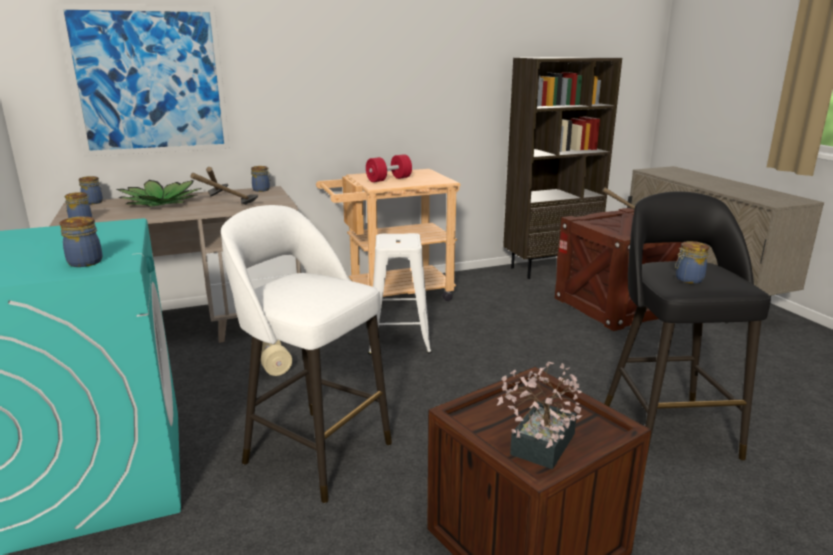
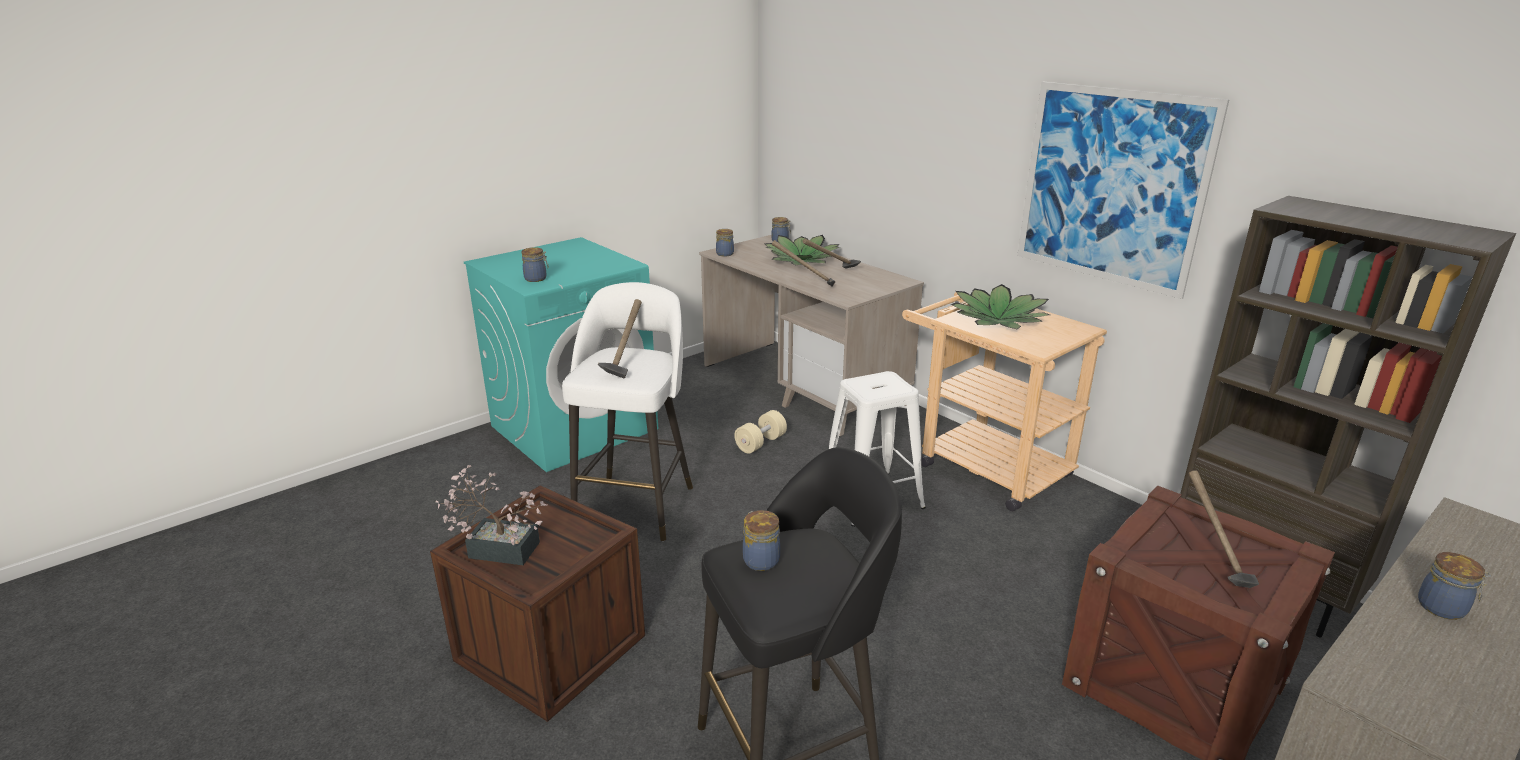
camera: 70 degrees right, 5 degrees up
picture [56,3,230,156] -> picture moved to [1017,82,1229,299]
jar [251,166,271,192] -> jar moved to [1418,552,1491,620]
red dumbbell [366,154,412,182] -> potted plant [951,284,1050,329]
none -> hammer [598,299,642,378]

